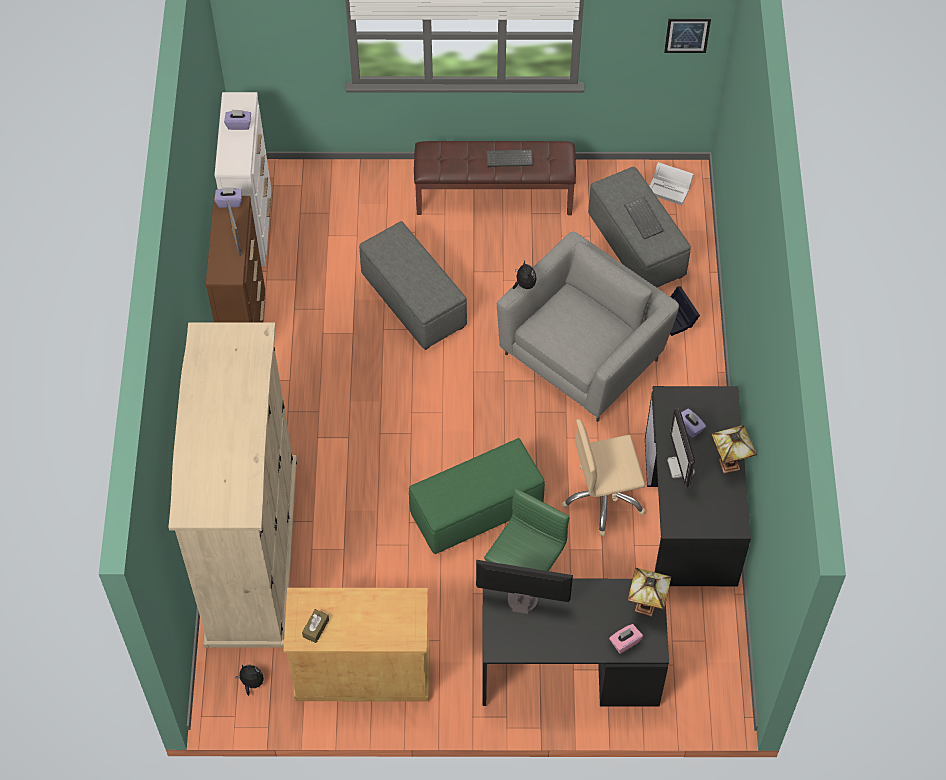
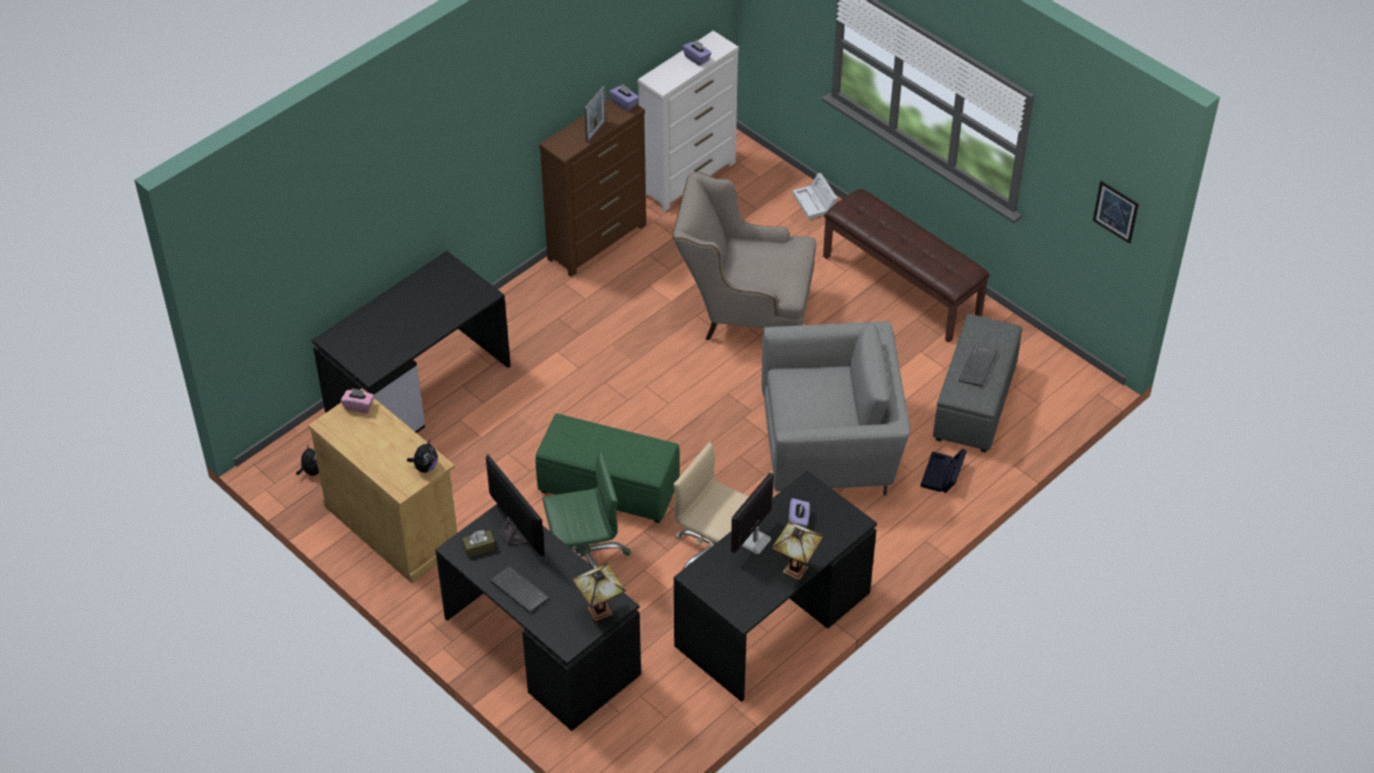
camera: 45 degrees right, 10 degrees down
beige wardrobe [168,322,297,648] -> black desk [312,251,511,433]
brown tissue box [302,609,329,643] -> brown tissue box moved to [462,530,495,557]
grey ottoman [359,221,467,350] -> beige armchair [673,172,816,340]
keyboard [487,149,533,167] -> keyboard moved to [490,566,549,613]
plush toy [513,261,537,289] -> plush toy moved to [407,440,438,473]
pink tissue box [609,624,643,654] -> pink tissue box moved to [341,388,374,413]
white storage box [649,162,694,205] -> white storage box moved to [793,173,838,219]

